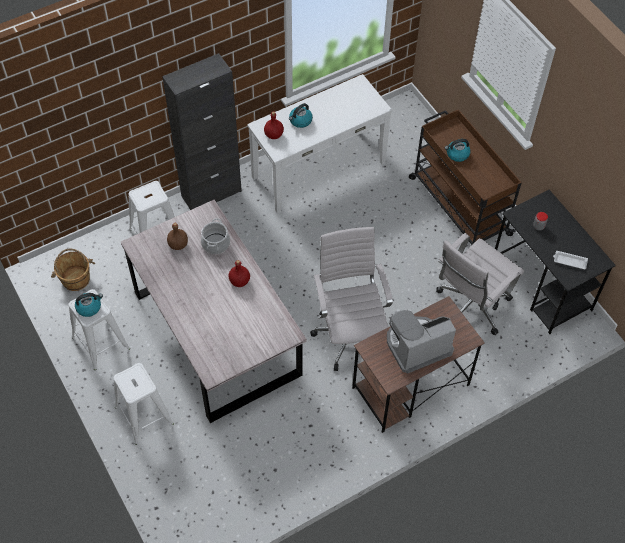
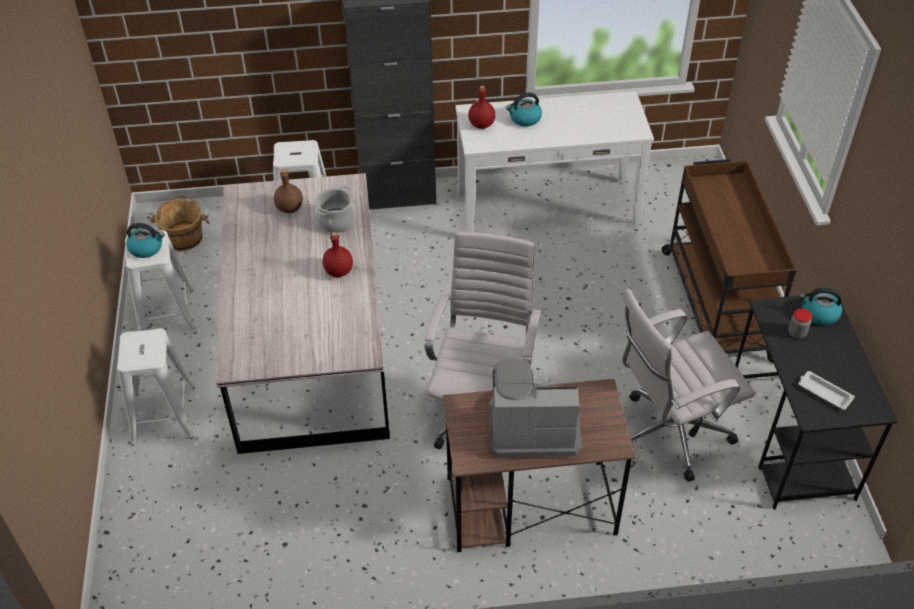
camera: 25 degrees right, 10 degrees down
kettle [445,139,471,162] -> kettle moved to [799,288,842,326]

